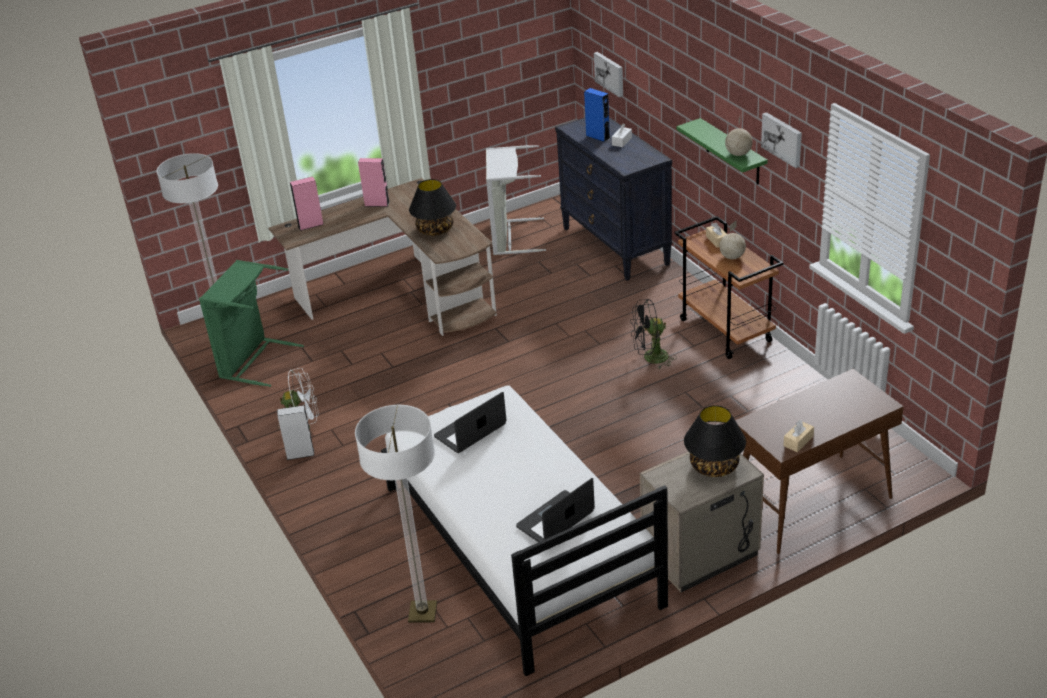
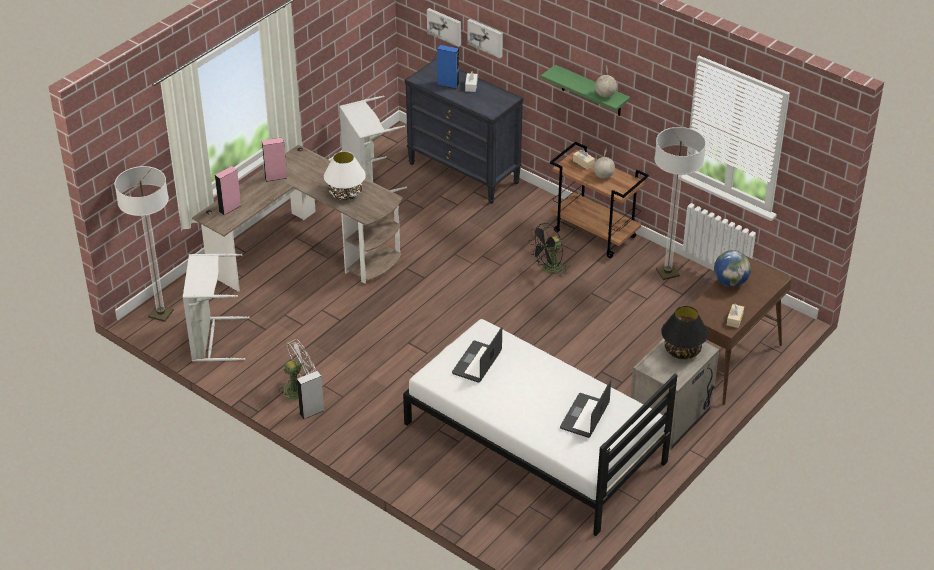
camera: 25 degrees left, 5 degrees up
green laundry basket [199,260,304,387] -> grey laundry basket [183,253,250,362]
floor lamp [355,405,437,623] -> floor lamp moved to [655,127,706,280]
black table lamp [409,179,456,236] -> white table lamp [324,151,366,200]
picture [761,112,802,168] -> picture moved to [468,19,503,58]
none -> globe [714,250,751,287]

